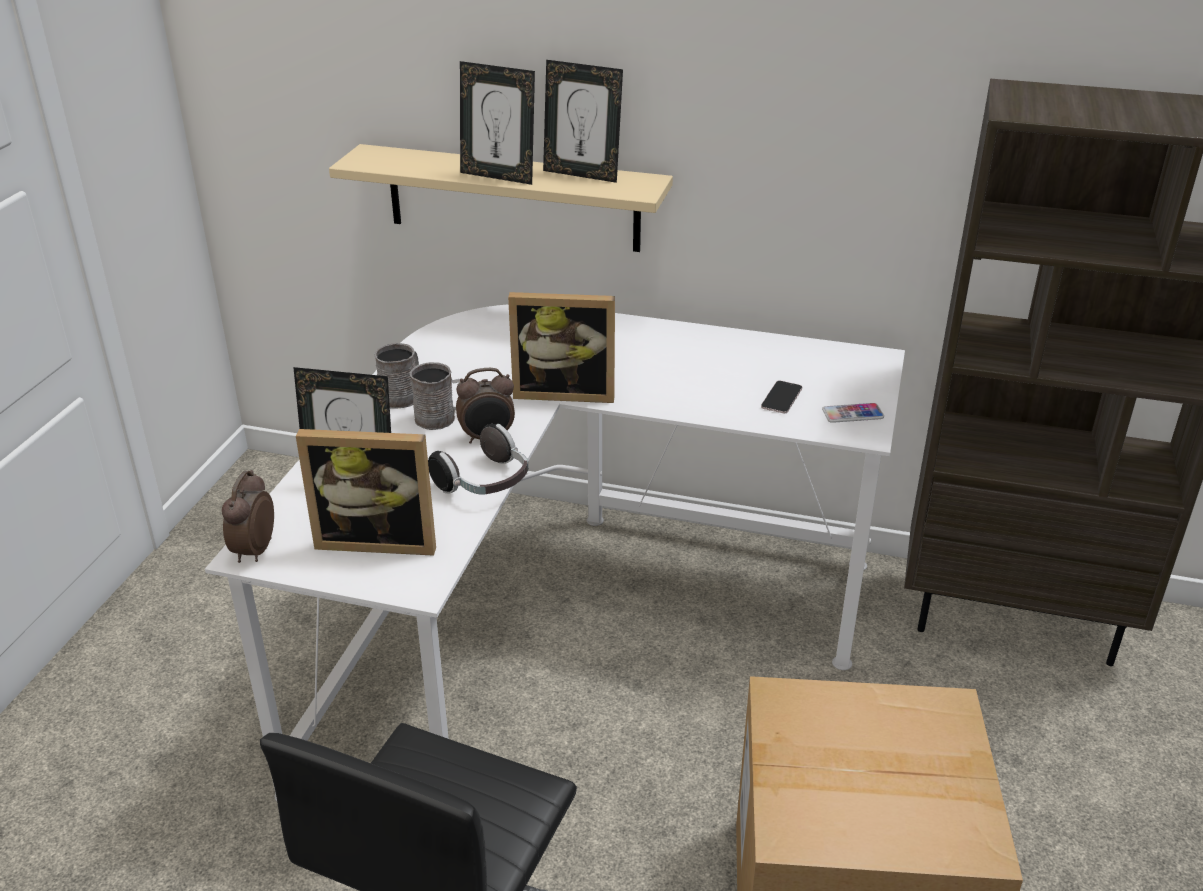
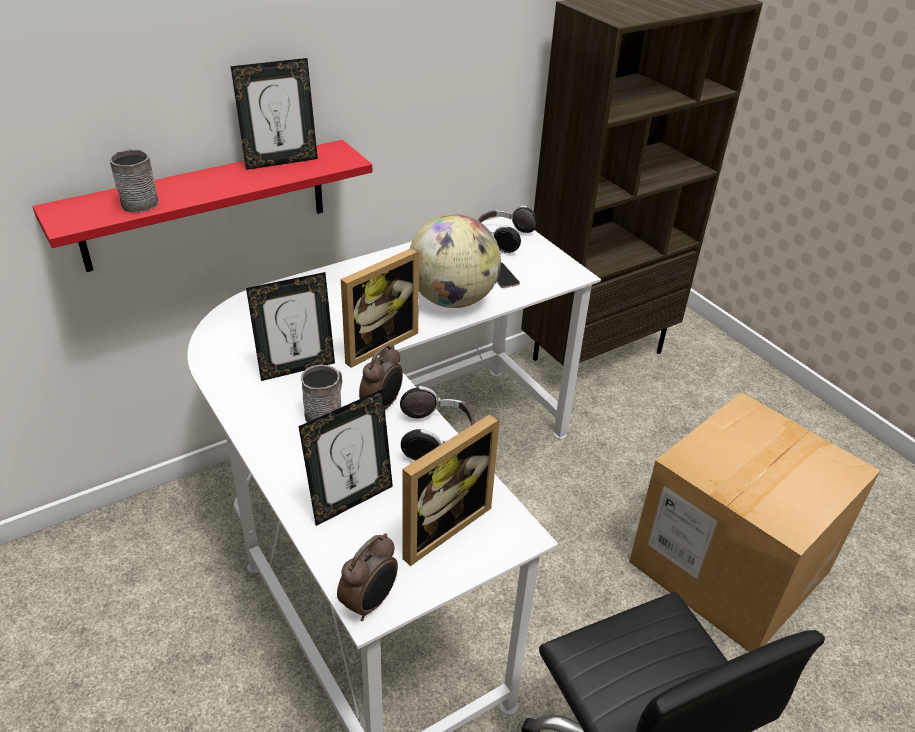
camera: 50 degrees left, 5 degrees up
alarm clock [222,470,274,563] -> alarm clock turned 105 degrees counterclockwise [337,533,398,621]
beige shelf [329,144,673,252] -> red shelf [33,140,372,272]
grey mug [374,343,419,409] -> grey mug moved to [109,149,158,213]
picture frame [460,61,535,185] -> picture frame moved to [246,272,335,381]
phone [822,403,884,423] -> none
none -> globe [410,214,501,308]
none -> headphones [477,206,538,253]

